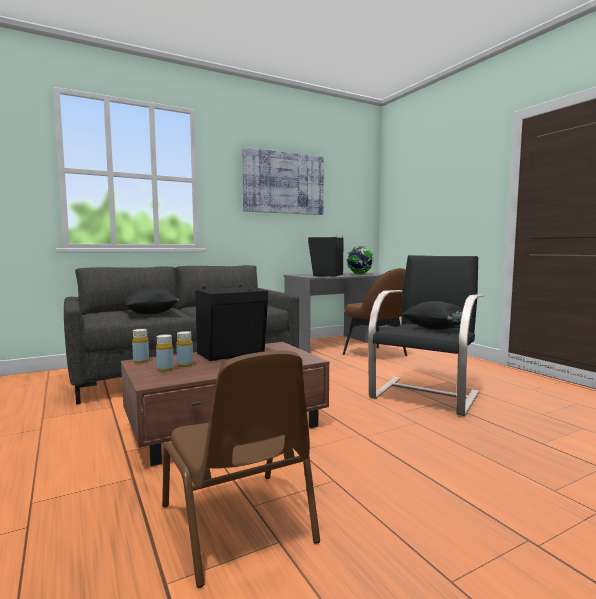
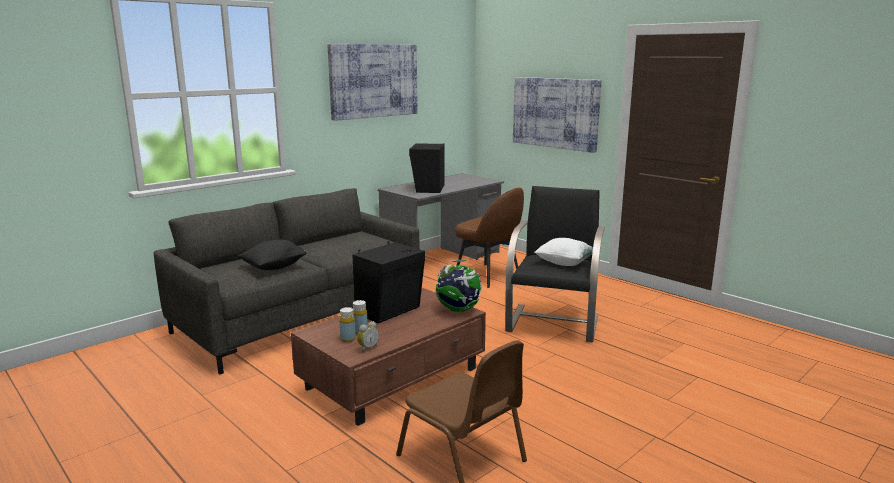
camera: 15 degrees left, 10 degrees up
yellow bottle [132,329,149,363] -> none
globe [346,246,374,274] -> globe moved to [435,260,482,312]
black pillow [402,301,473,330] -> white pillow [534,238,593,266]
none -> alarm clock [357,321,379,352]
none -> picture [513,77,602,153]

